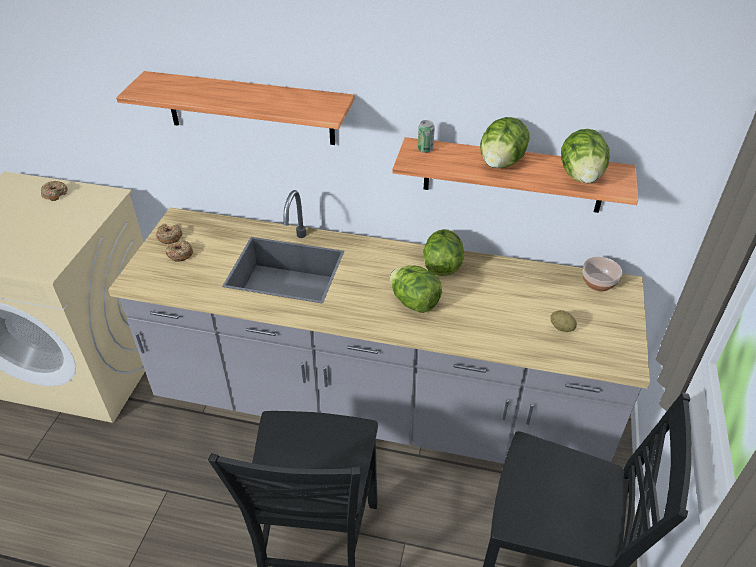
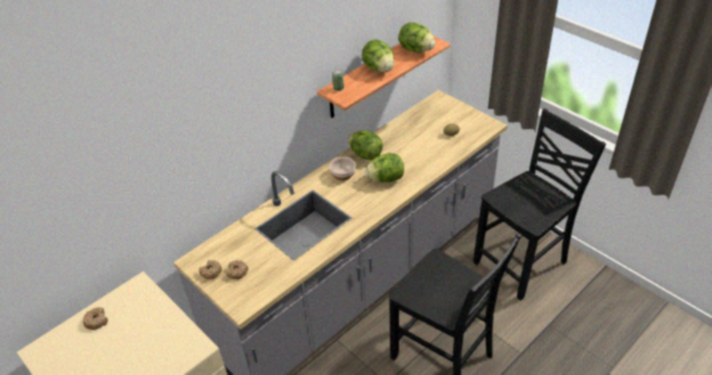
camera: 55 degrees left, 0 degrees up
shelf [116,71,355,145] -> none
bowl [582,257,622,291] -> bowl moved to [329,157,356,181]

